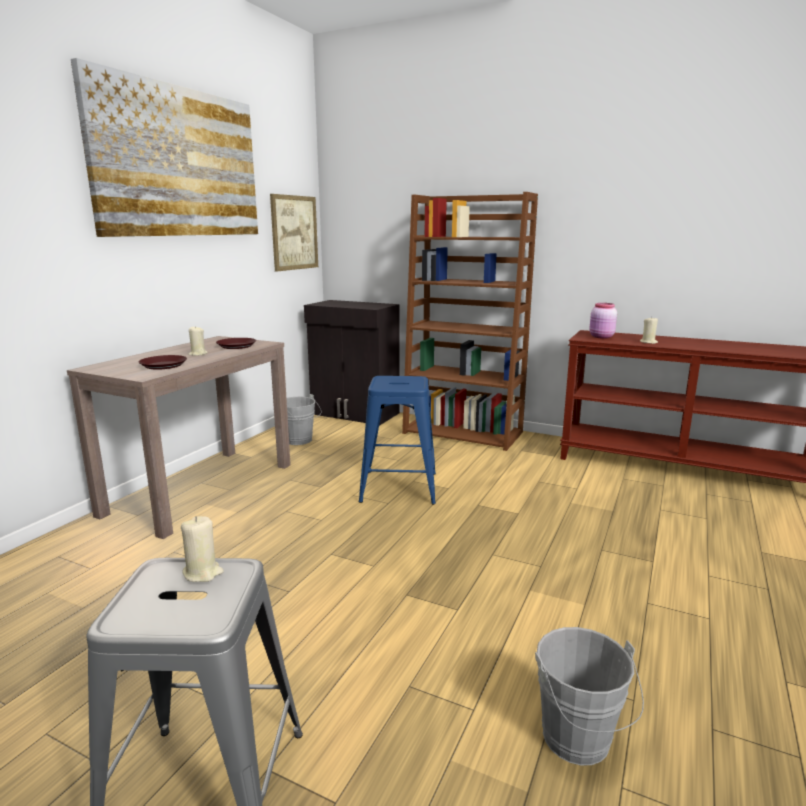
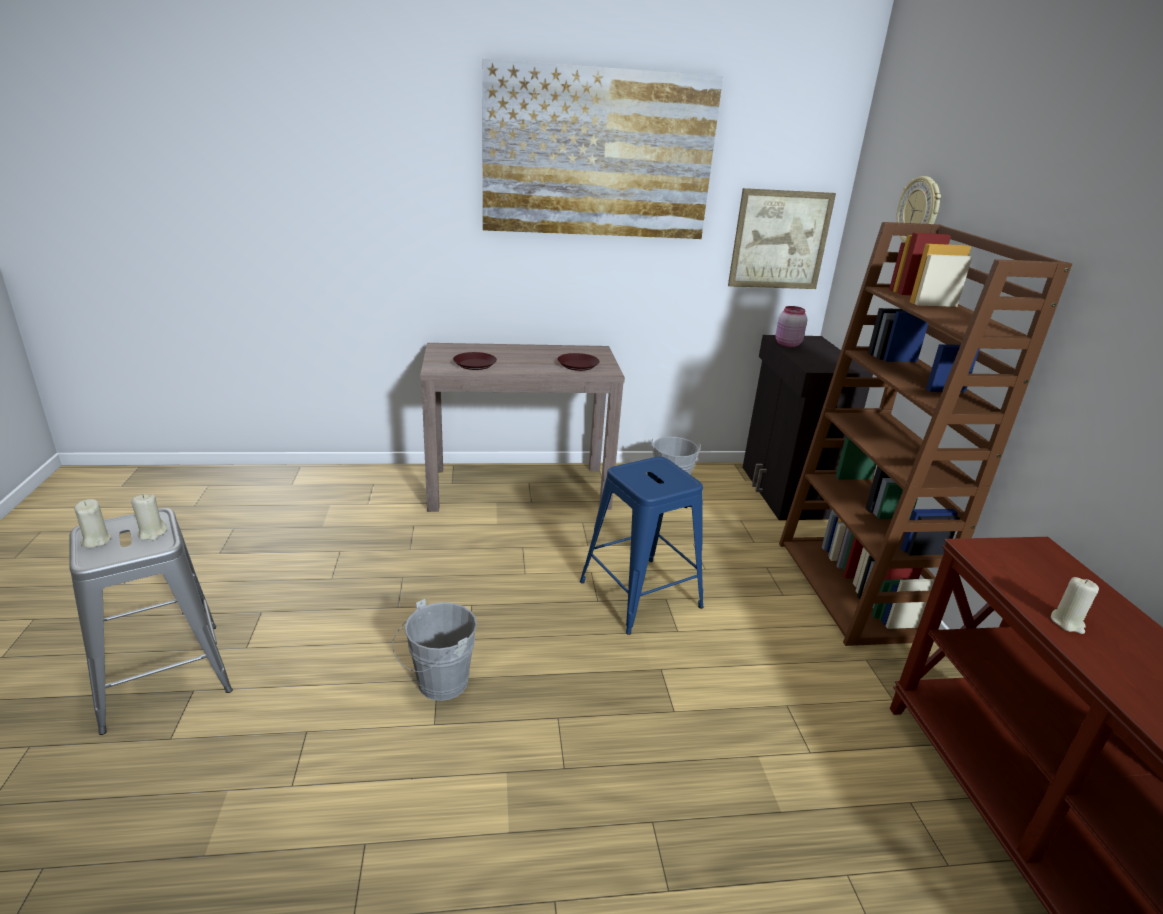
camera: 55 degrees right, 10 degrees up
beige candle [188,326,208,356] -> beige candle moved to [74,499,112,548]
grey bucket [535,627,644,765] -> grey bucket moved to [392,599,477,701]
pink jar [589,303,617,339] -> pink jar moved to [775,306,807,347]
none -> wall clock [896,176,941,243]

